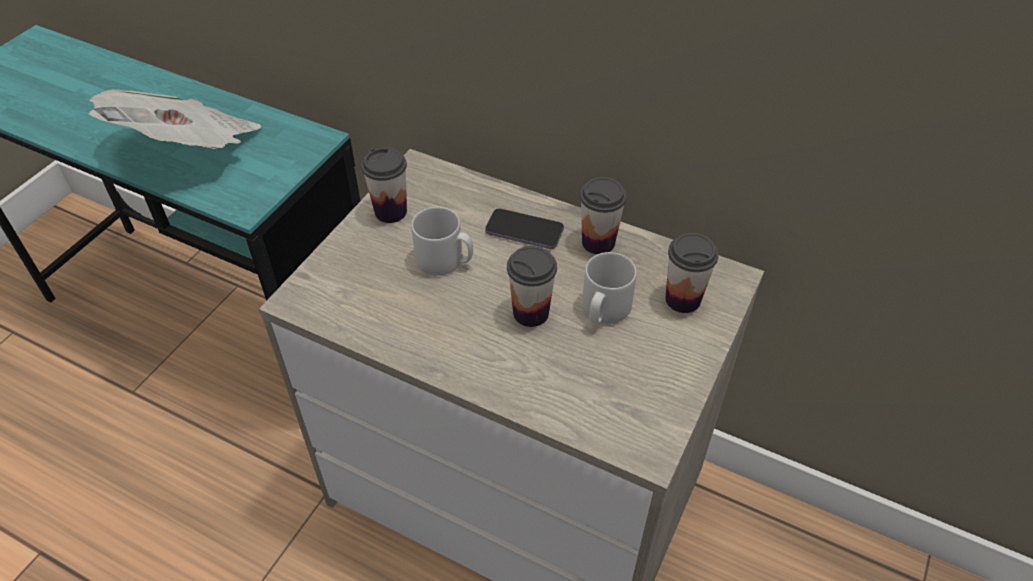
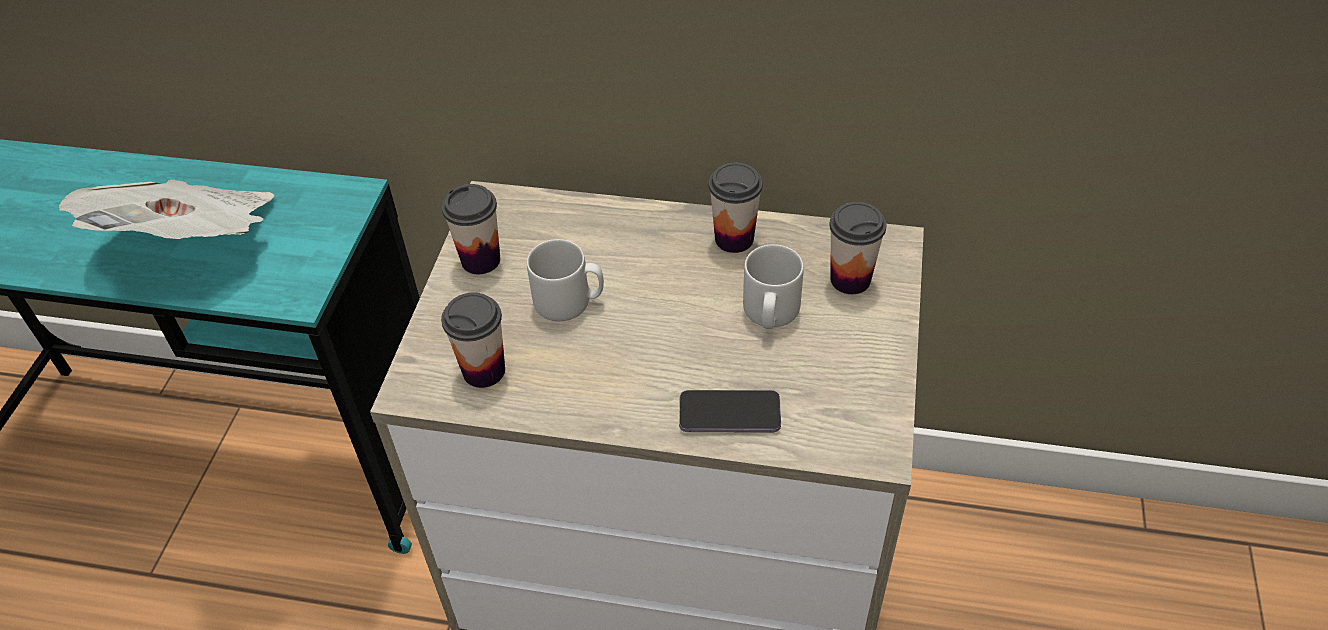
camera: 15 degrees left, 0 degrees up
phone [485,209,564,249] -> phone moved to [679,390,781,432]
cup [507,246,557,327] -> cup moved to [441,292,505,388]

